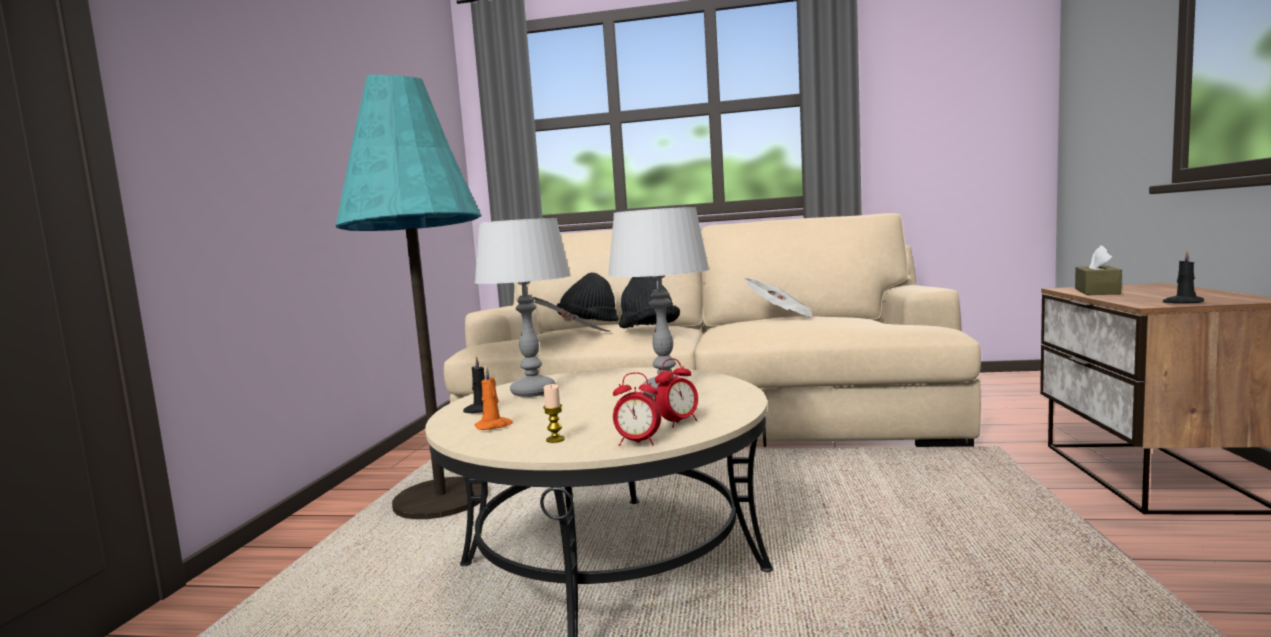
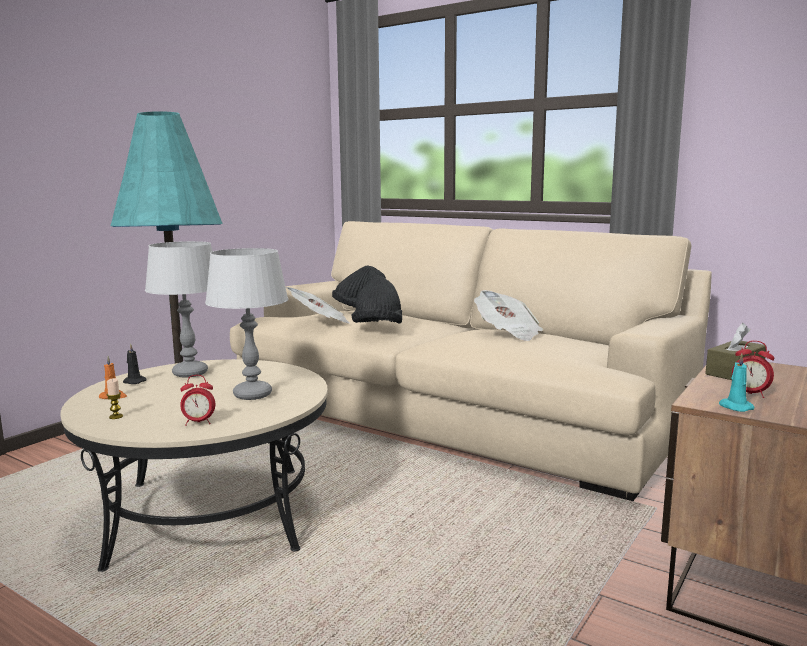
camera: 25 degrees right, 5 degrees up
alarm clock [613,372,661,446] -> alarm clock moved to [732,341,774,398]
black candle [1162,251,1204,303] -> turquoise candle [719,353,754,412]

